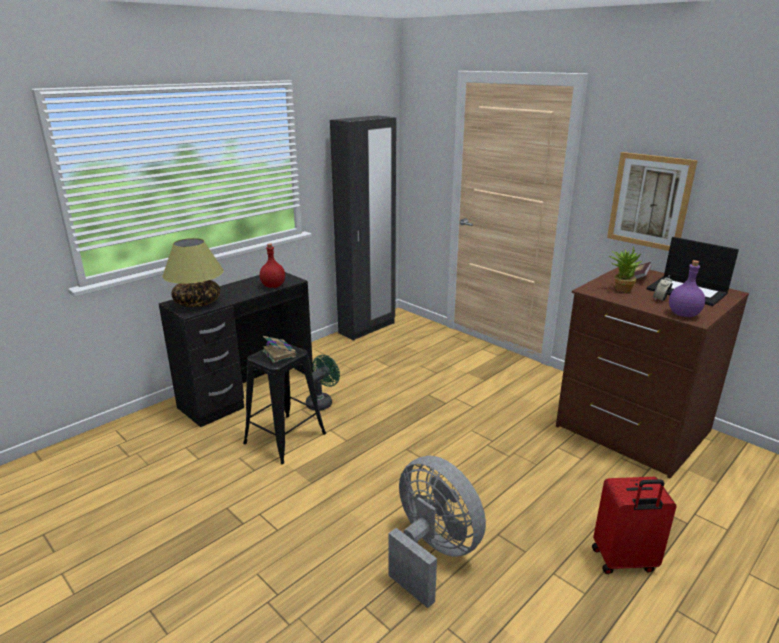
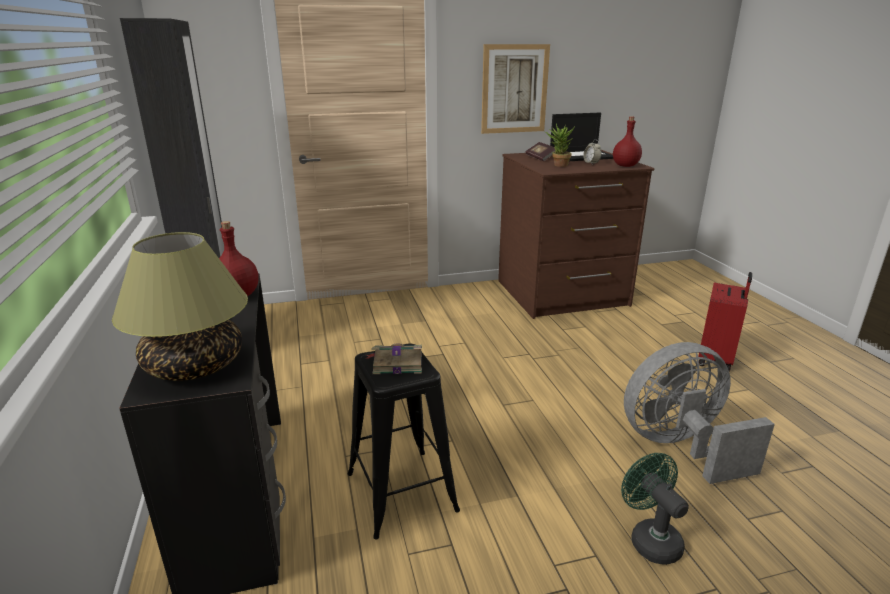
camera: 60 degrees left, 0 degrees up
green fan [306,355,340,411] -> green fan moved to [621,453,689,565]
purple bottle [669,260,705,317] -> red bottle [613,117,642,167]

